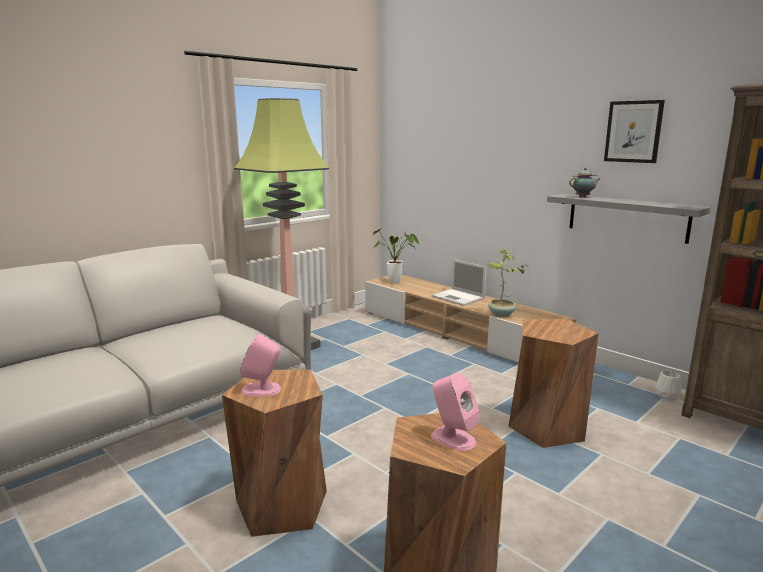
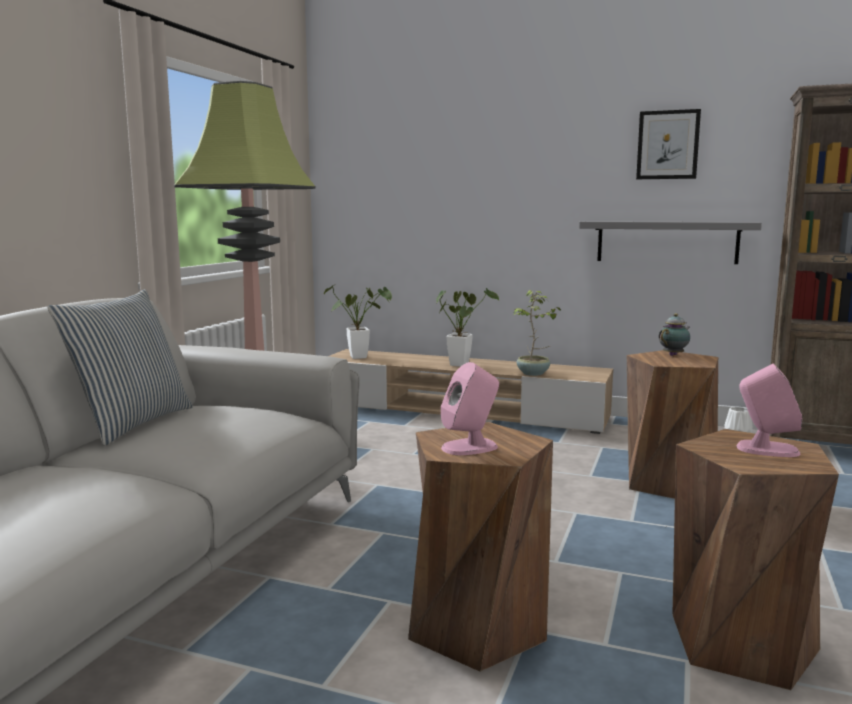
camera: 25 degrees left, 5 degrees down
laptop [432,259,487,306] -> potted plant [436,288,499,367]
teapot [569,168,600,198] -> teapot moved to [659,313,690,356]
none -> pillow [47,289,193,446]

